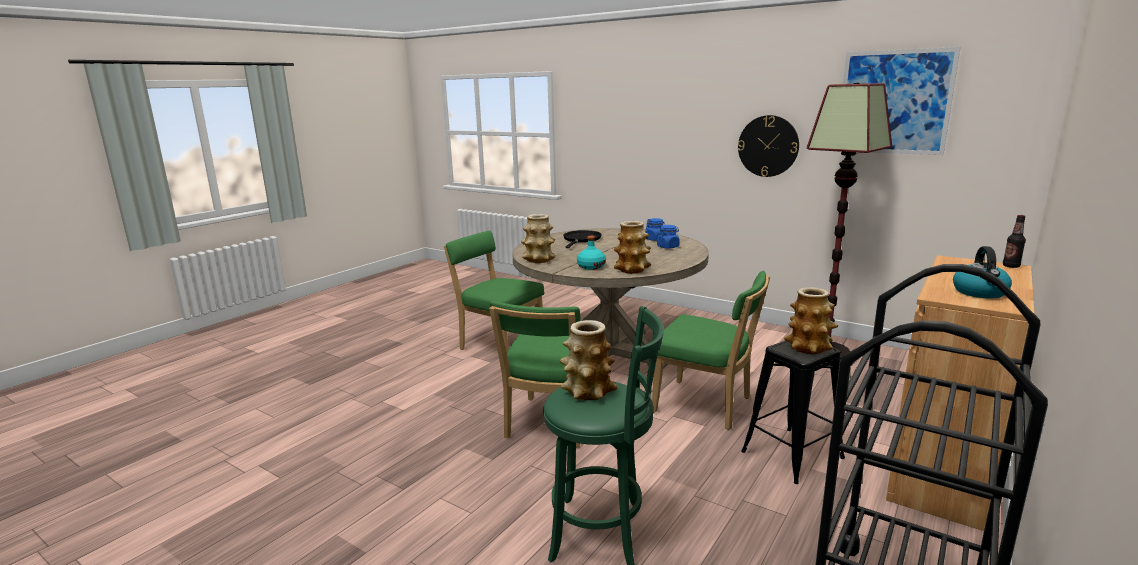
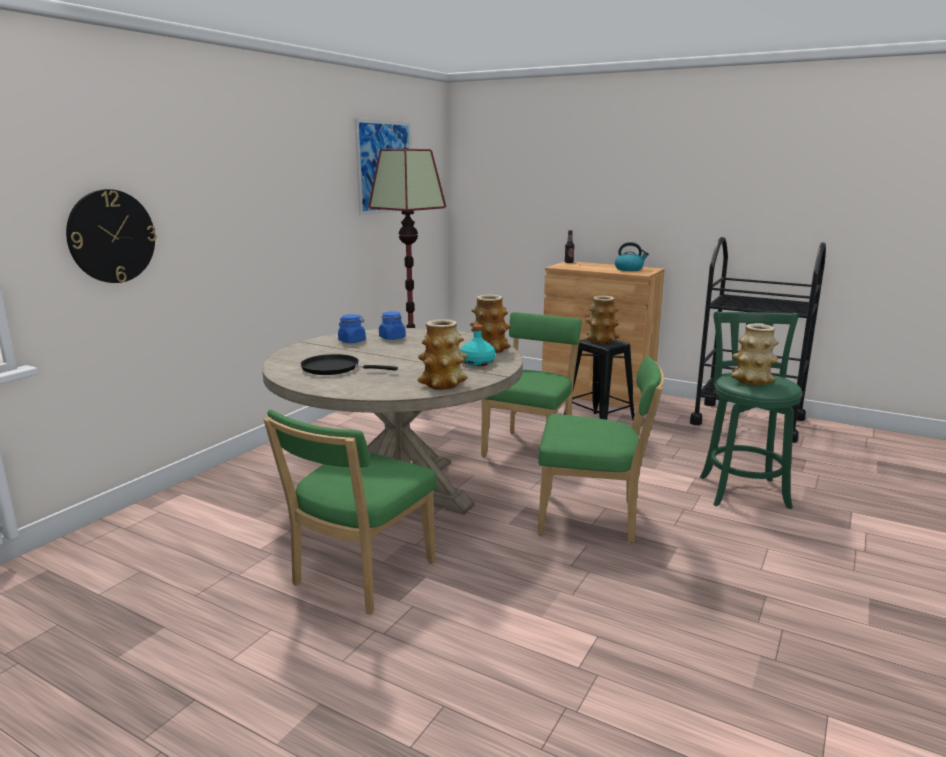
camera: 95 degrees left, 0 degrees up
wall clock [738,115,799,177] -> wall clock moved to [66,189,156,283]

